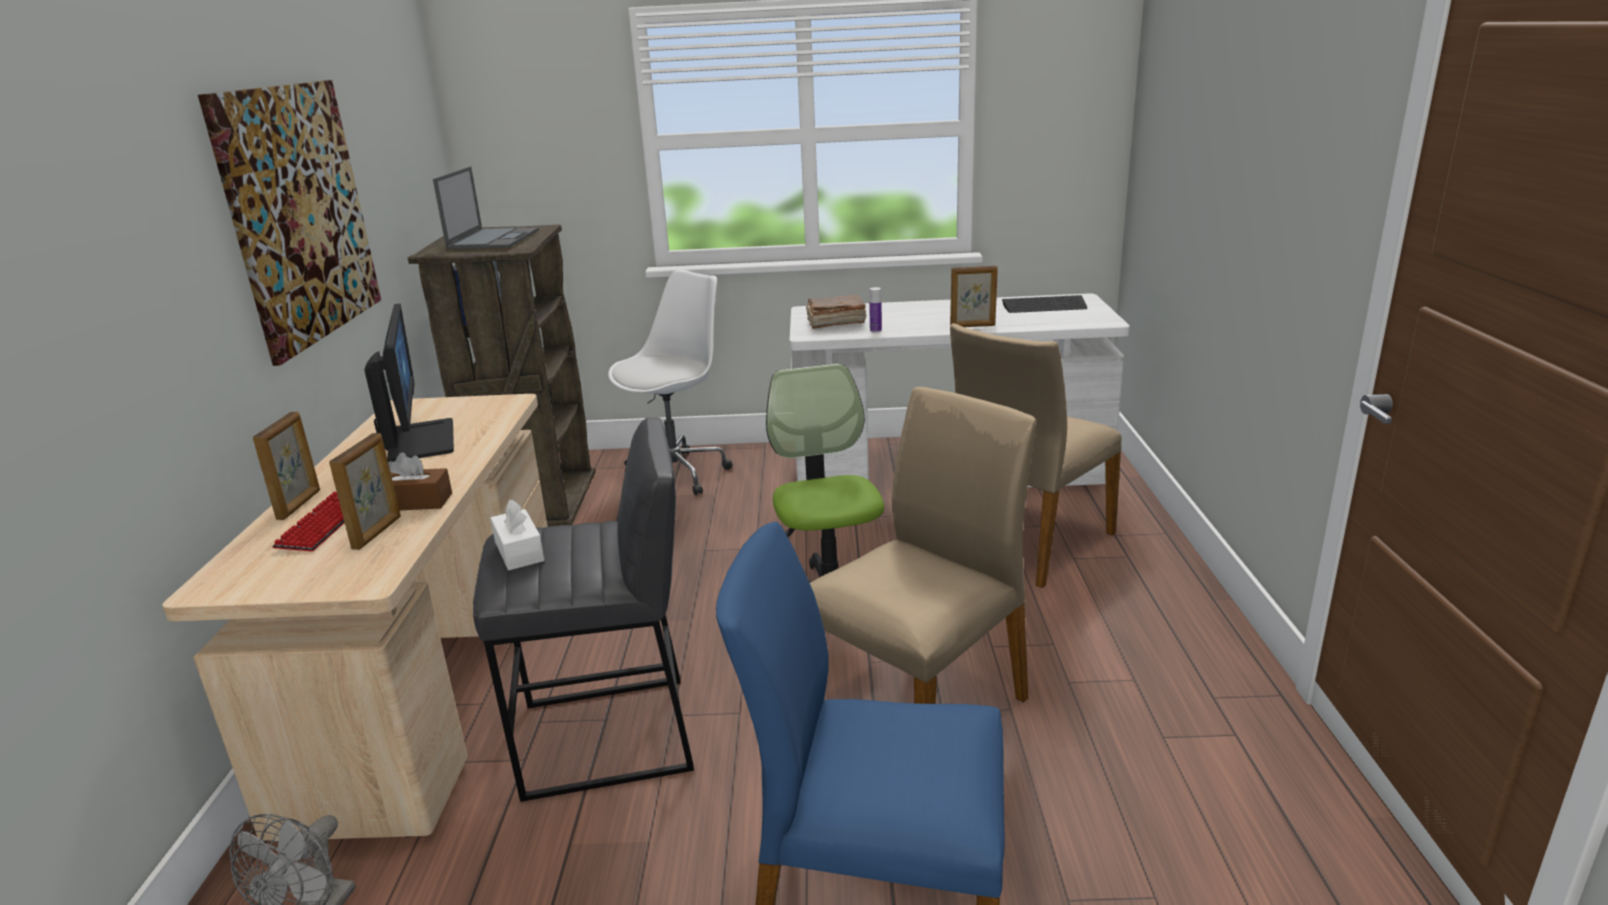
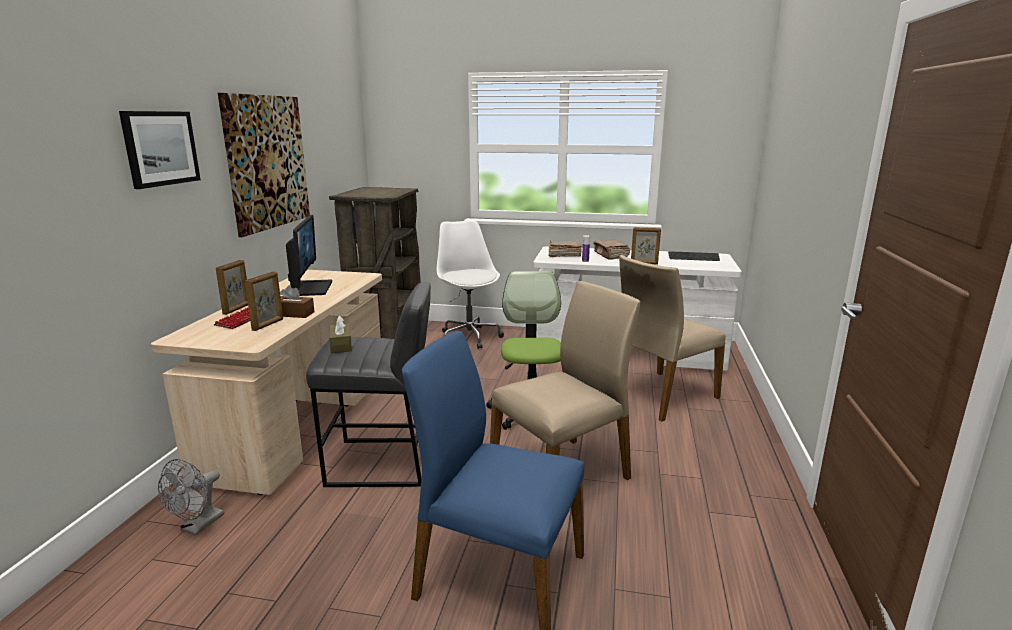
camera: 10 degrees right, 5 degrees down
laptop [433,167,539,249] -> none
white tissue box [490,500,545,570] -> brown tissue box [329,316,352,353]
white office chair [608,270,733,495] -> white office chair turned 75 degrees counterclockwise [437,220,504,349]
none -> picture [119,111,201,189]
none -> brown book [593,240,630,260]

